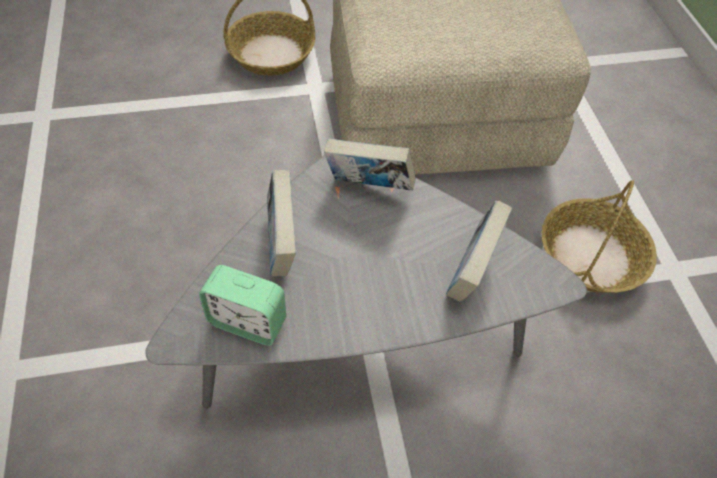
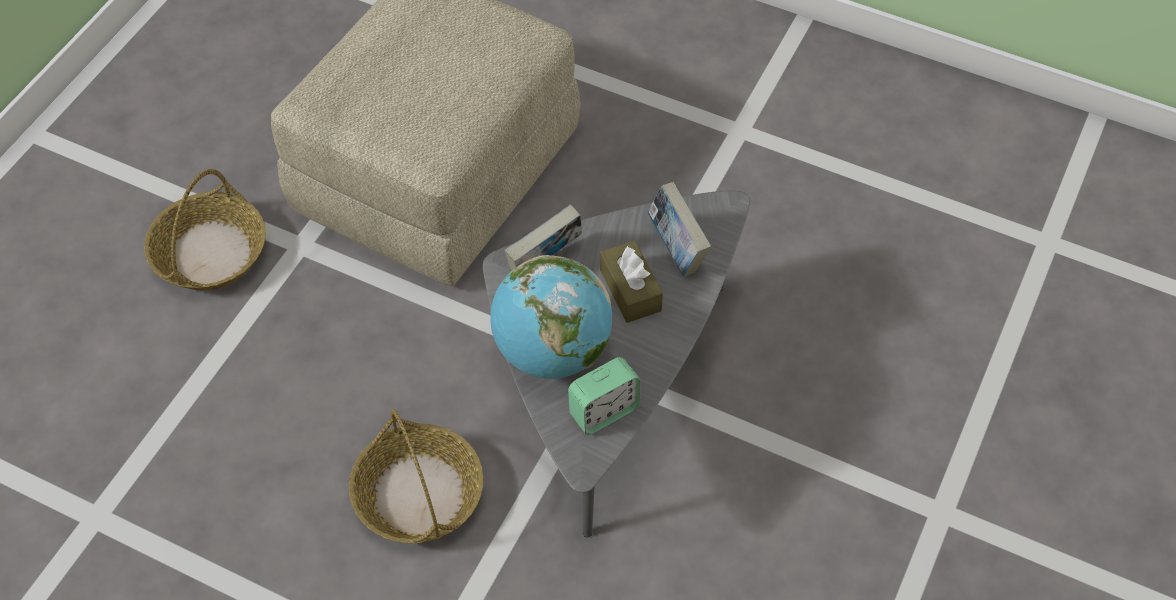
camera: 50 degrees left, 0 degrees up
book [267,170,296,277] -> globe [490,255,612,379]
basket [542,180,657,293] -> basket moved to [349,409,484,543]
none -> brown tissue box [600,240,663,323]

